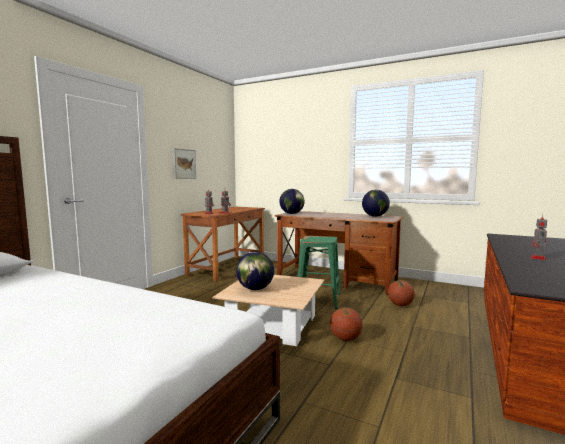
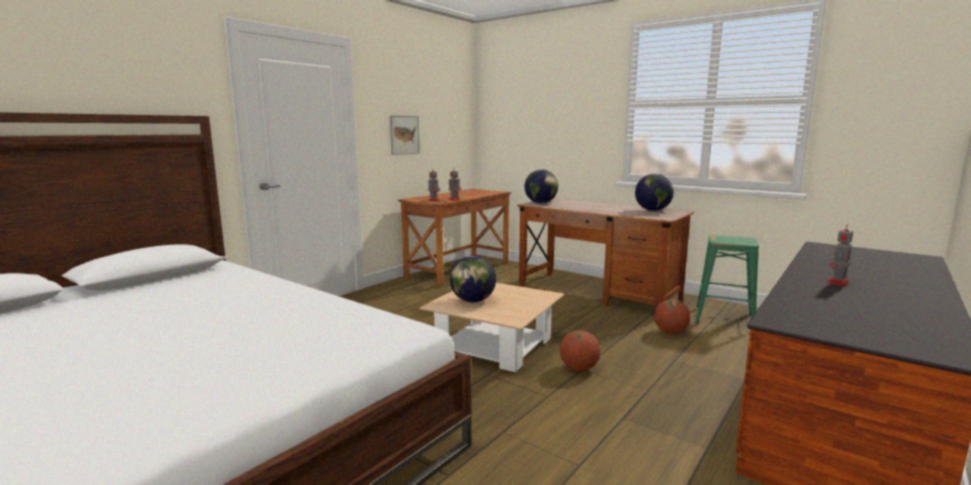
camera: 10 degrees right, 5 degrees up
green stool [297,236,341,309] -> green stool moved to [695,235,759,324]

